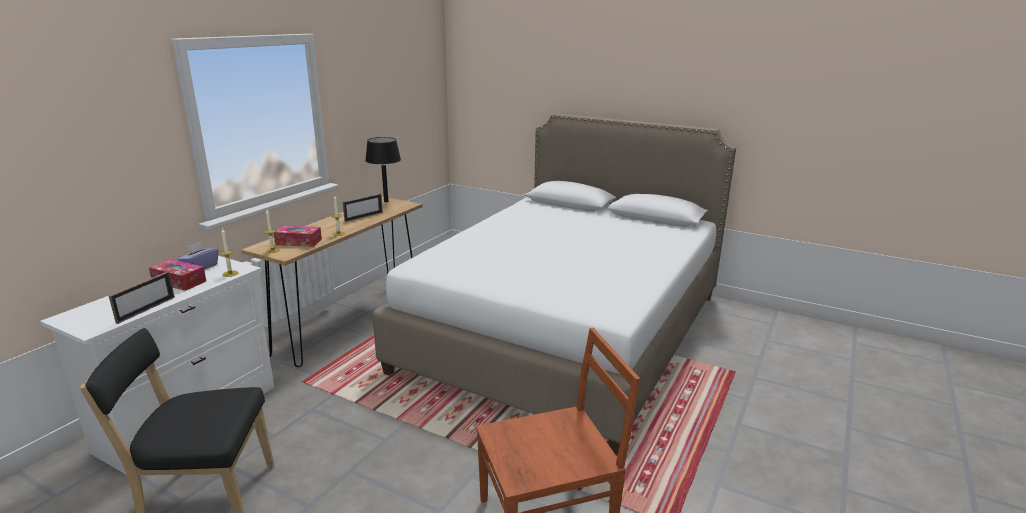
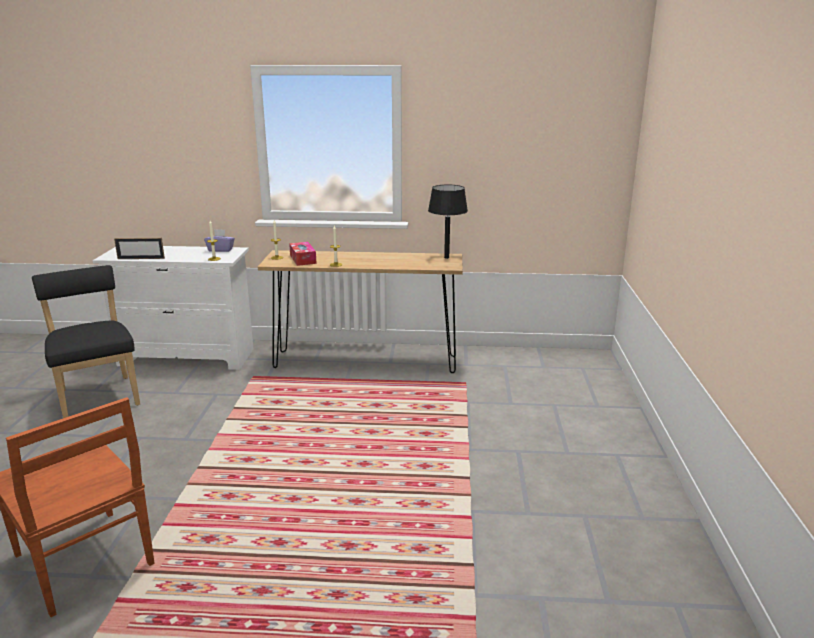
camera: 65 degrees right, 0 degrees up
tissue box [149,259,206,291] -> none
picture frame [343,194,383,222] -> none
white bed [373,114,736,456] -> none

